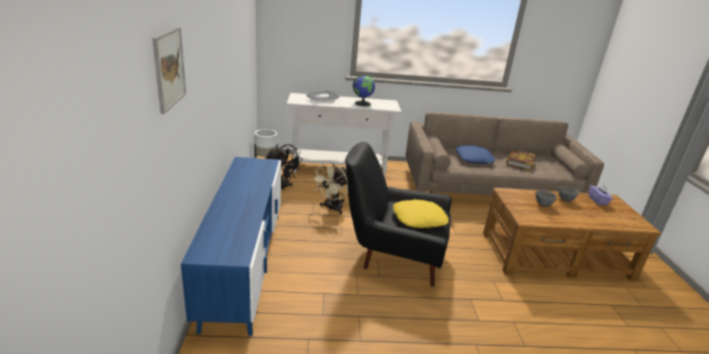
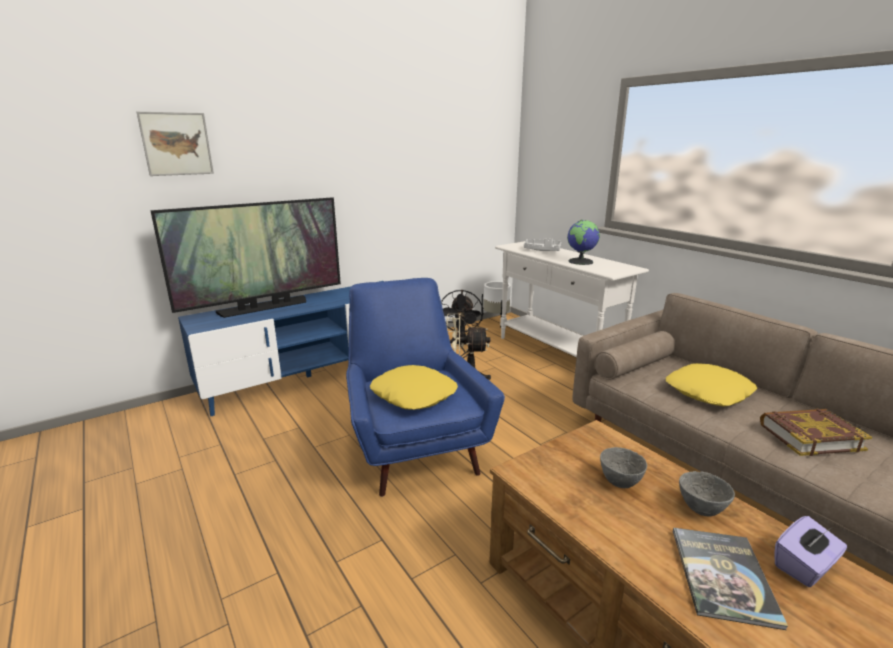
camera: 60 degrees right, 5 degrees down
black armchair [345,142,451,287] -> blue armchair [346,278,505,497]
blue pillow [455,145,495,164] -> yellow pillow [666,363,758,407]
none -> television [150,197,341,318]
none -> book [673,528,788,630]

